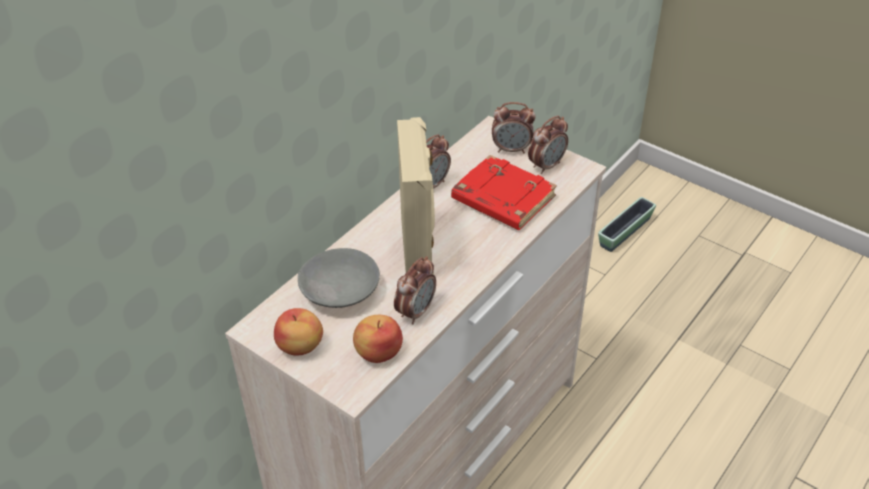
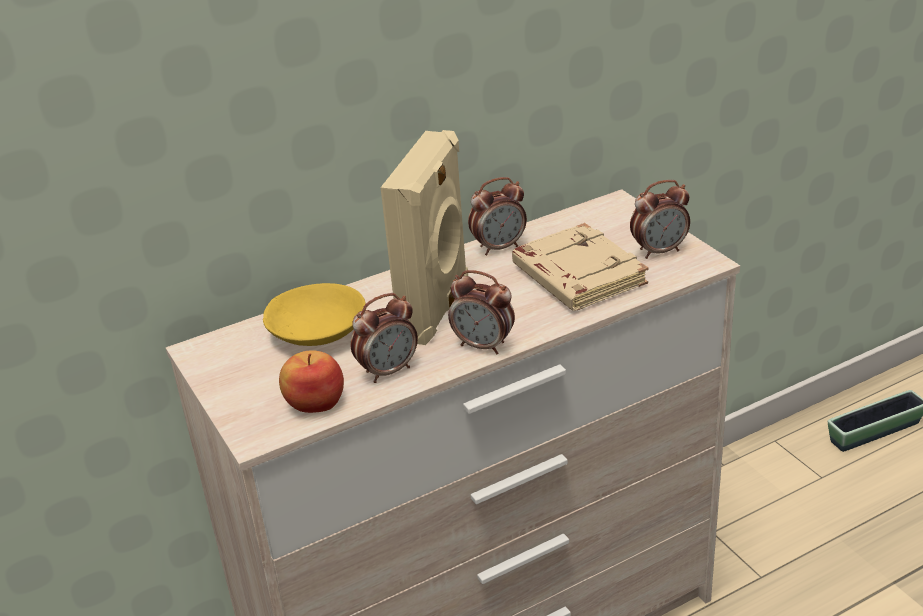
camera: 25 degrees right, 10 degrees down
apple [274,308,323,356] -> none
grey bowl [298,248,380,308] -> yellow bowl [263,283,366,346]
red book [451,155,557,230] -> beige book [512,223,649,311]
alarm clock [492,102,536,154] -> alarm clock moved to [448,270,515,354]

